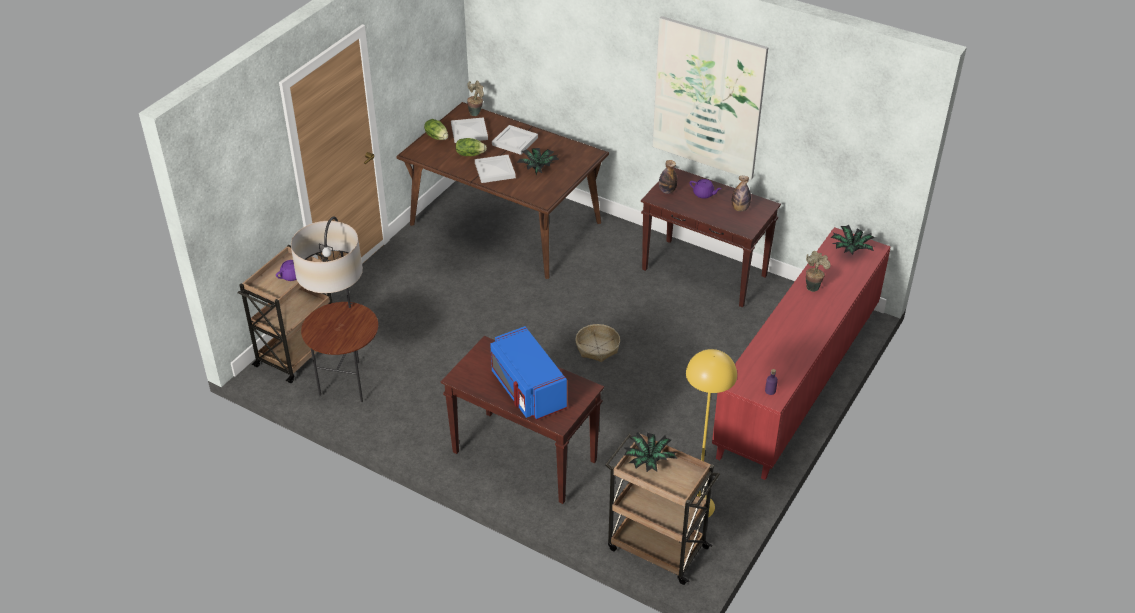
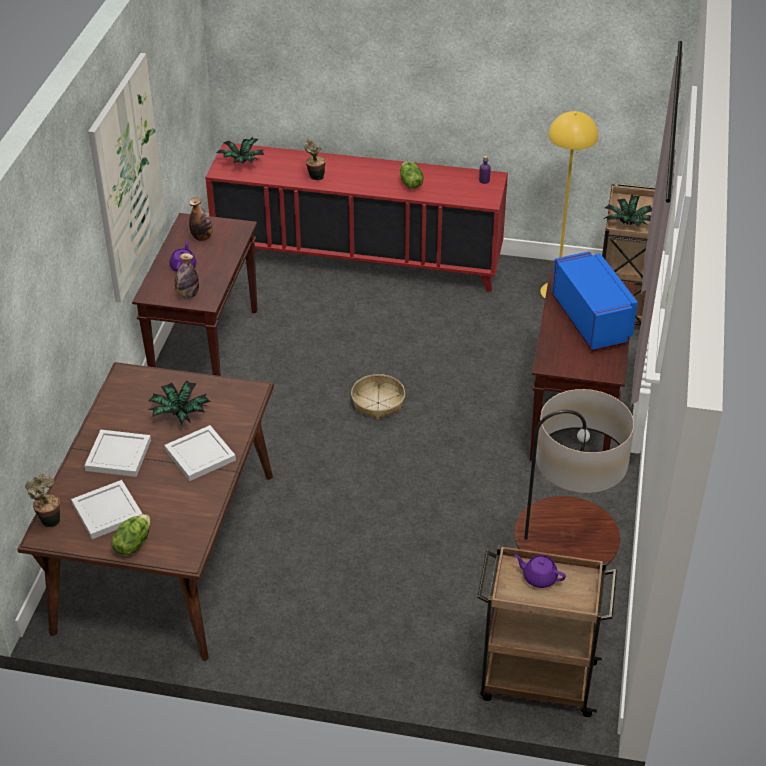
camera: 110 degrees left, 0 degrees up
lettuce [456,138,487,156] -> lettuce moved to [400,161,423,189]
blue microwave [490,326,567,420] -> blue microwave turned 60 degrees counterclockwise [552,251,638,351]

